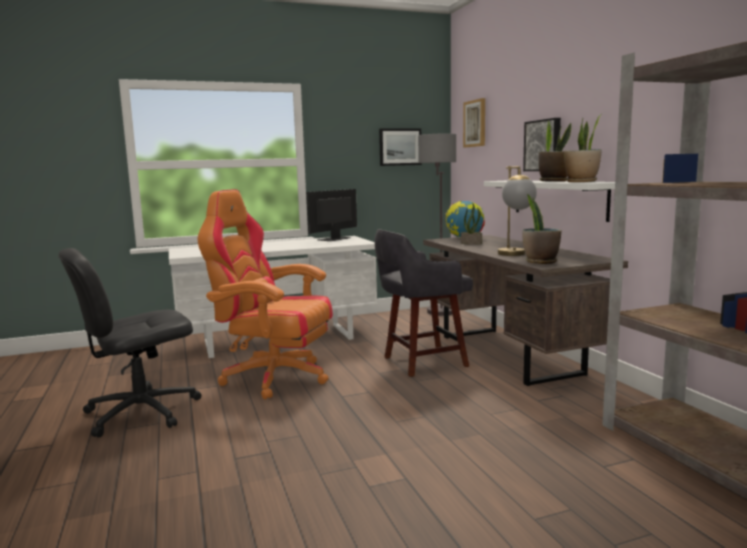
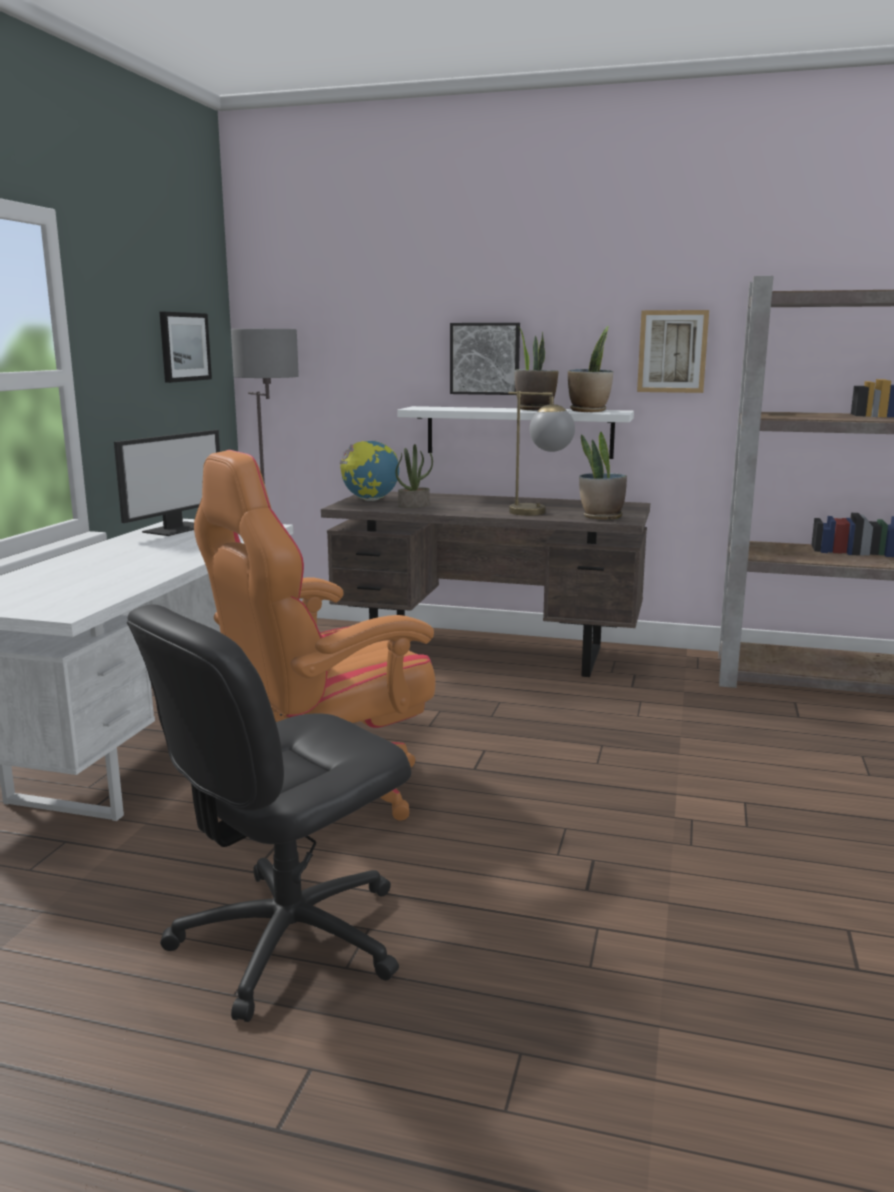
camera: 55 degrees left, 5 degrees up
black office chair [58,248,202,437] -> black office chair turned 45 degrees clockwise [127,604,411,1022]
monitor [306,189,357,241] -> monitor turned 135 degrees counterclockwise [114,430,220,536]
grey stool [375,229,473,377] -> none
picture [463,98,485,147] -> picture moved to [637,310,709,393]

